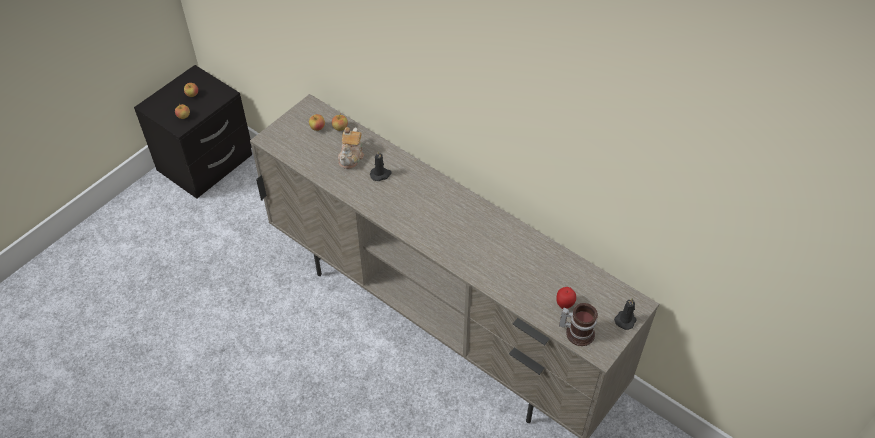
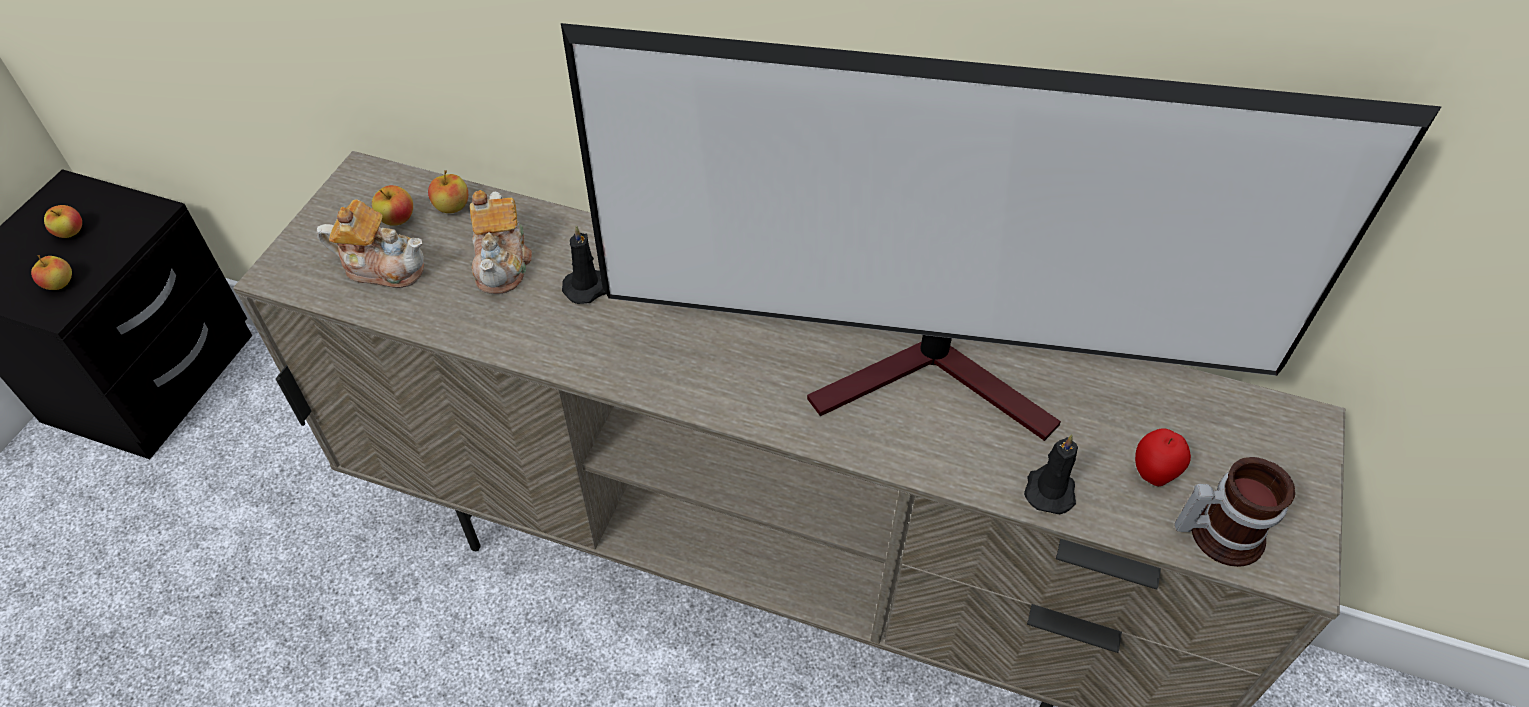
camera: 20 degrees left, 0 degrees up
black candle [614,298,637,330] -> black candle moved to [1024,434,1078,514]
none -> teapot [317,199,424,288]
none -> television [561,23,1442,441]

